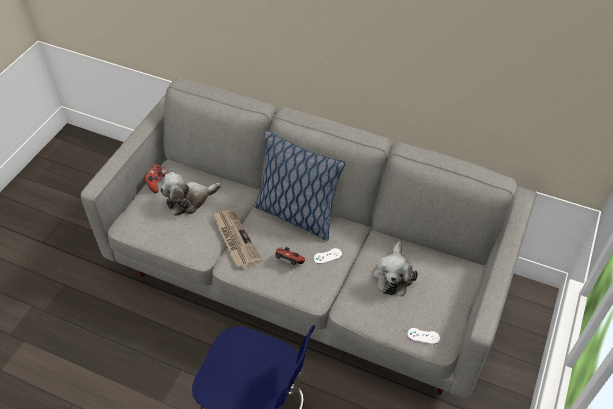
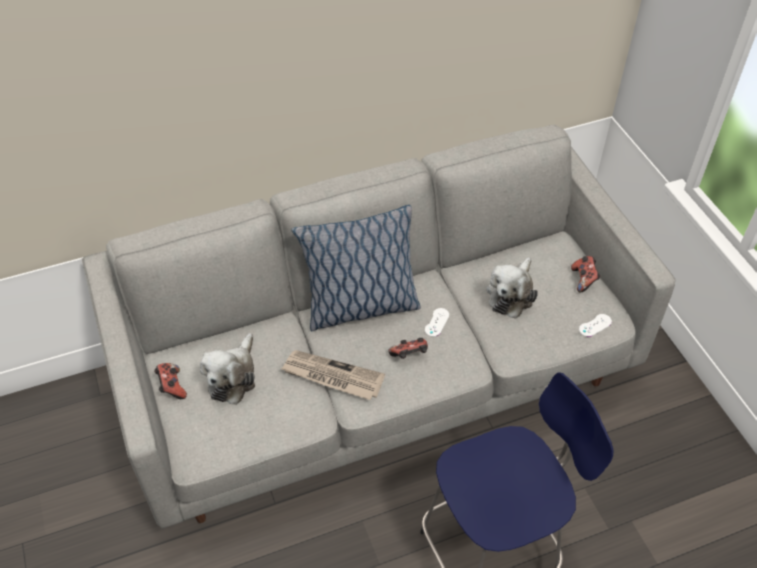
camera: 45 degrees left, 0 degrees up
plush toy [373,241,418,296] -> plush toy turned 60 degrees clockwise [487,257,538,319]
none -> game controller [571,256,601,292]

